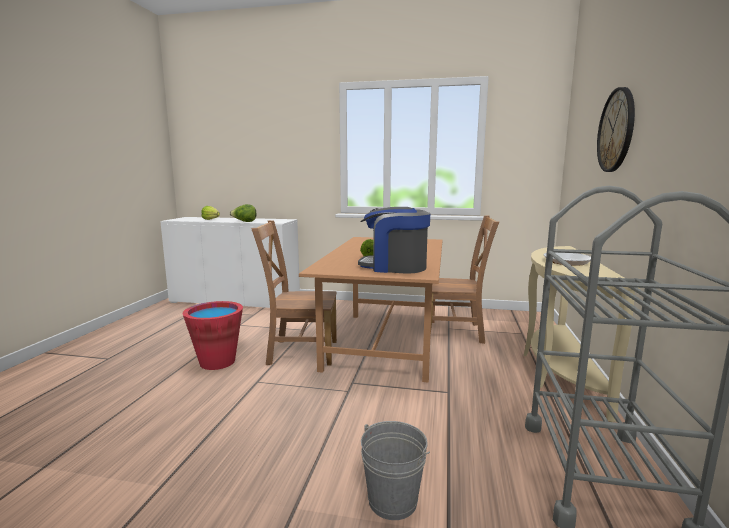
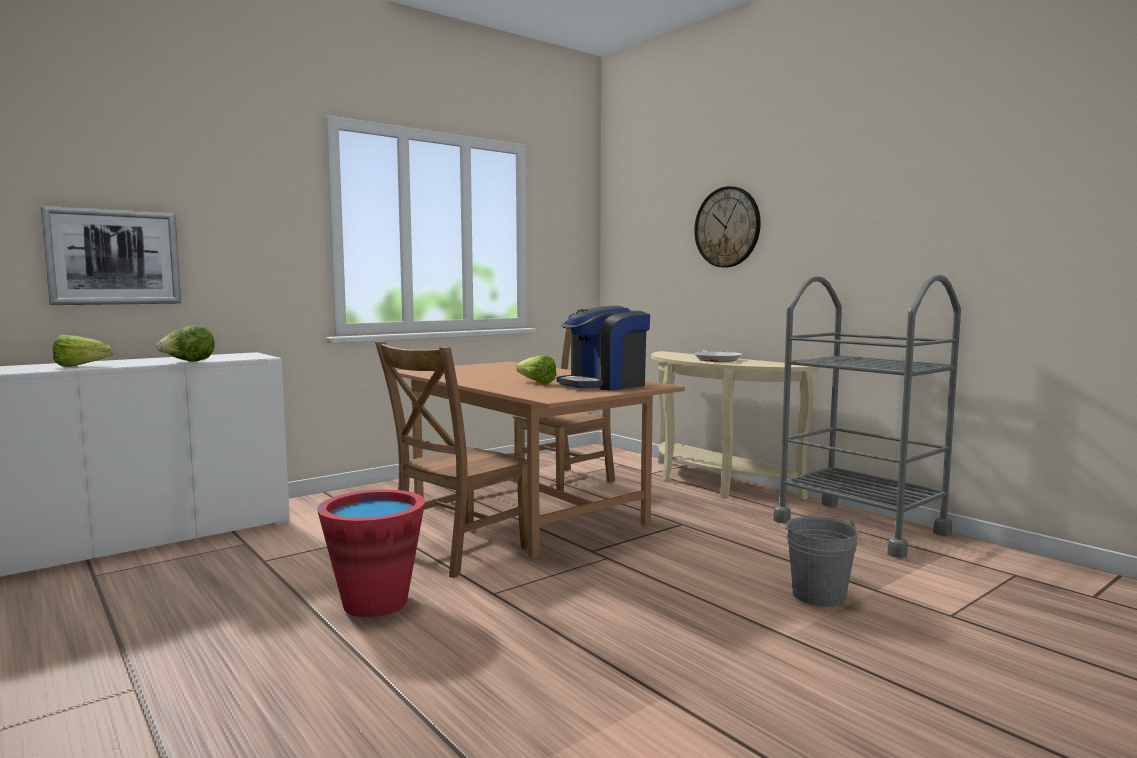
camera: 50 degrees left, 5 degrees down
none -> picture [41,206,181,305]

